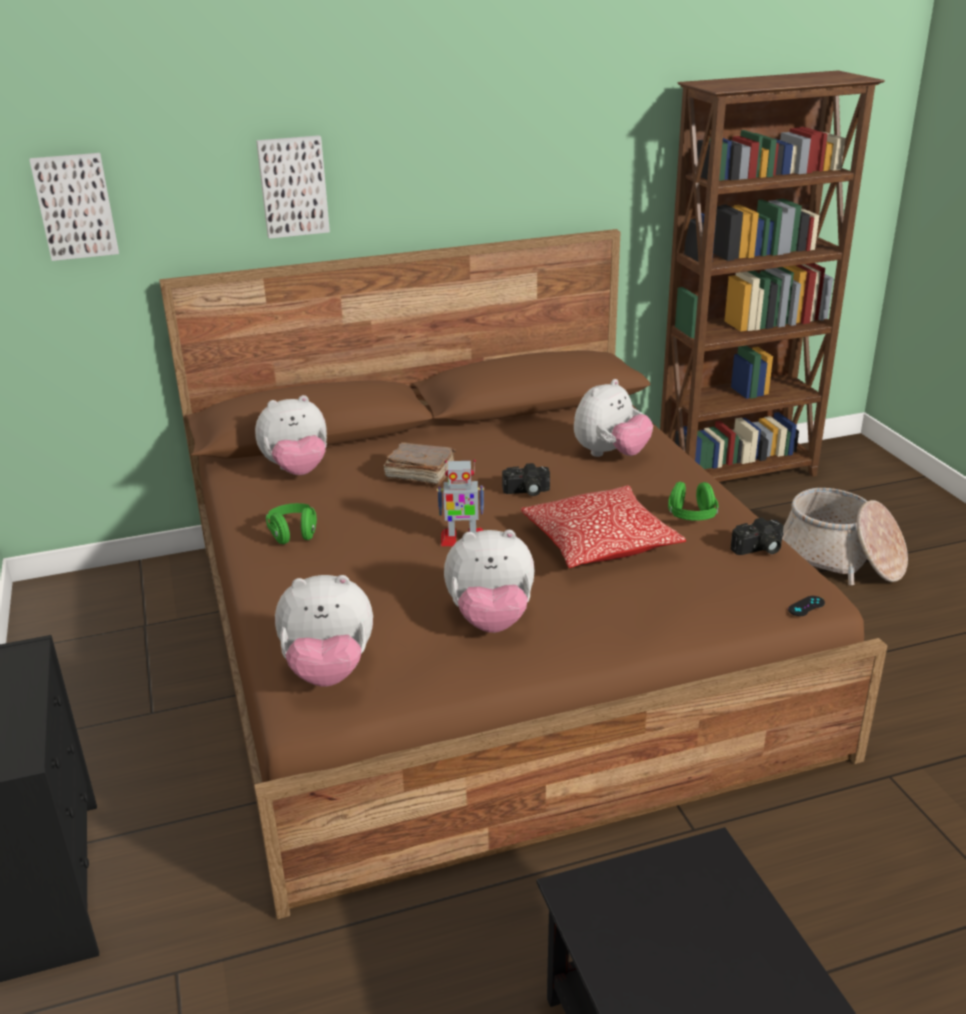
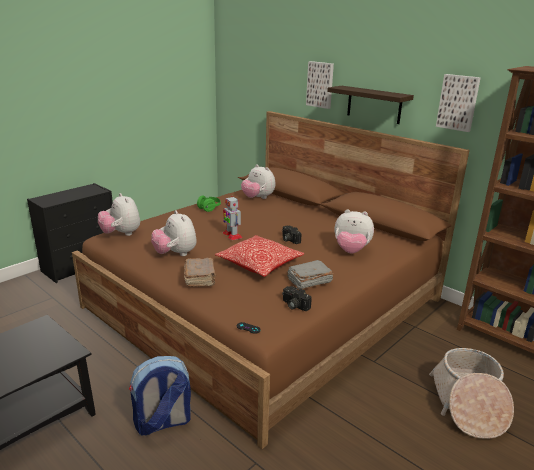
camera: 60 degrees right, 5 degrees down
picture [30,153,119,261] -> picture moved to [436,74,481,132]
brown book [384,442,456,485] -> brown book moved to [184,257,216,287]
green headphones [668,482,719,521] -> grey book [287,260,333,290]
none -> backpack [129,356,191,436]
none -> shelf [327,86,414,124]

